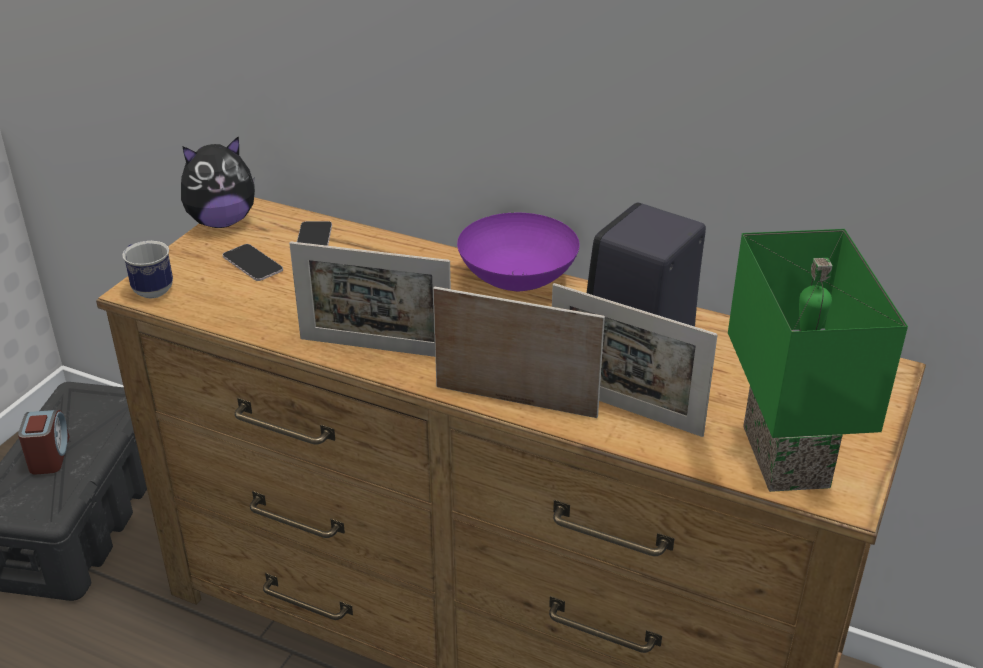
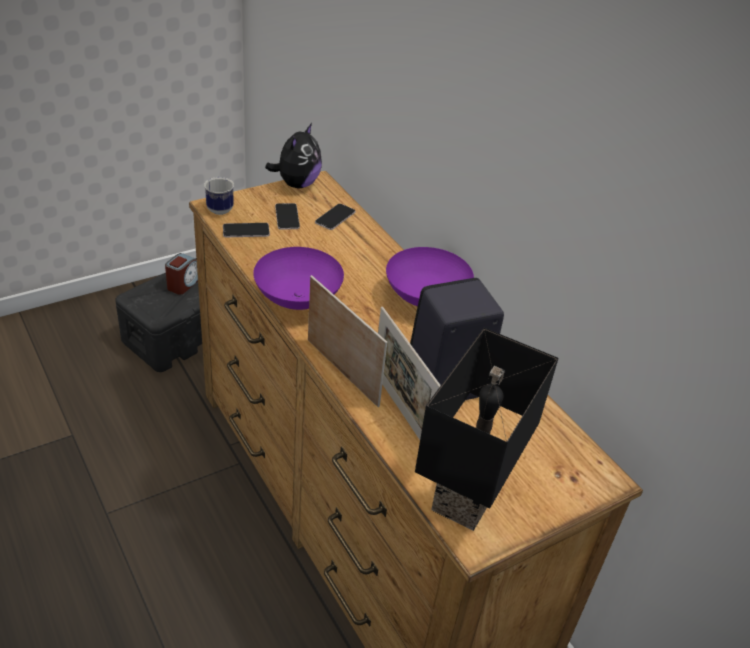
camera: 30 degrees right, 5 degrees up
plush toy [181,136,255,228] -> plush toy turned 75 degrees counterclockwise [265,123,322,189]
picture frame [289,242,451,357] -> purple bowl [253,247,344,310]
green table lamp [728,229,908,492] -> black table lamp [415,328,559,531]
none -> phone [223,223,270,237]

